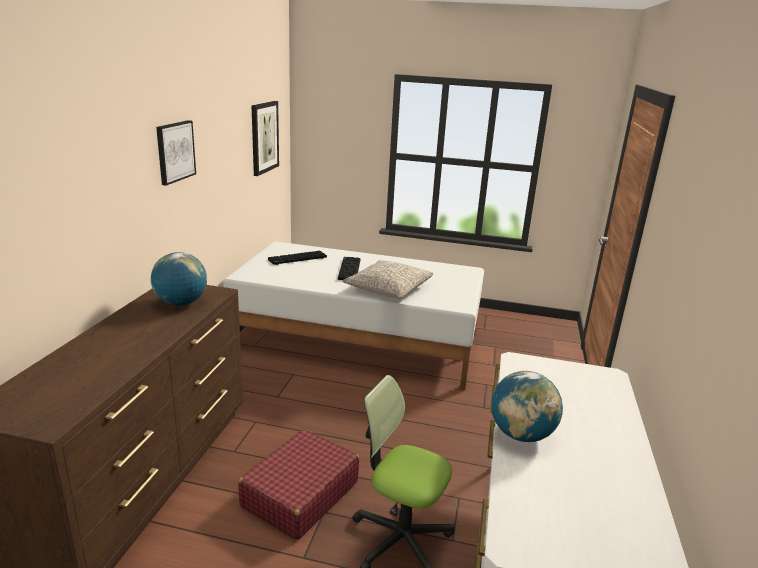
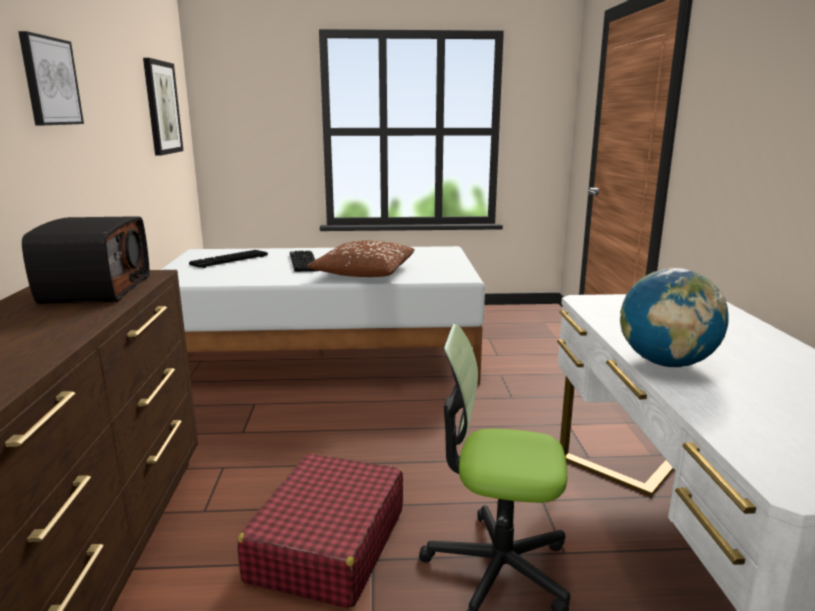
camera: 15 degrees left, 5 degrees down
globe [151,252,207,306] -> radio [22,216,150,304]
grey pillow [342,260,433,299] -> brown pillow [307,240,415,277]

